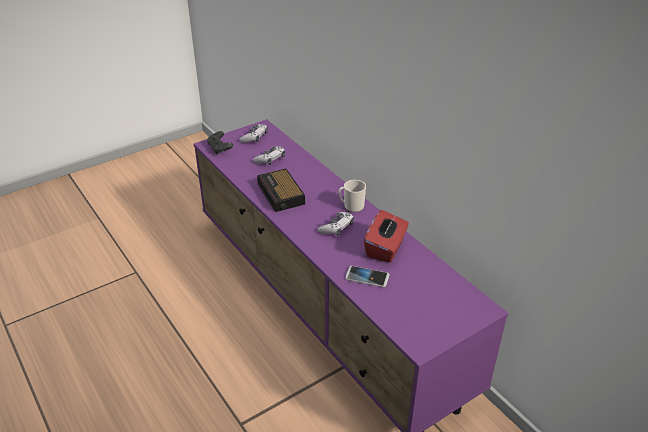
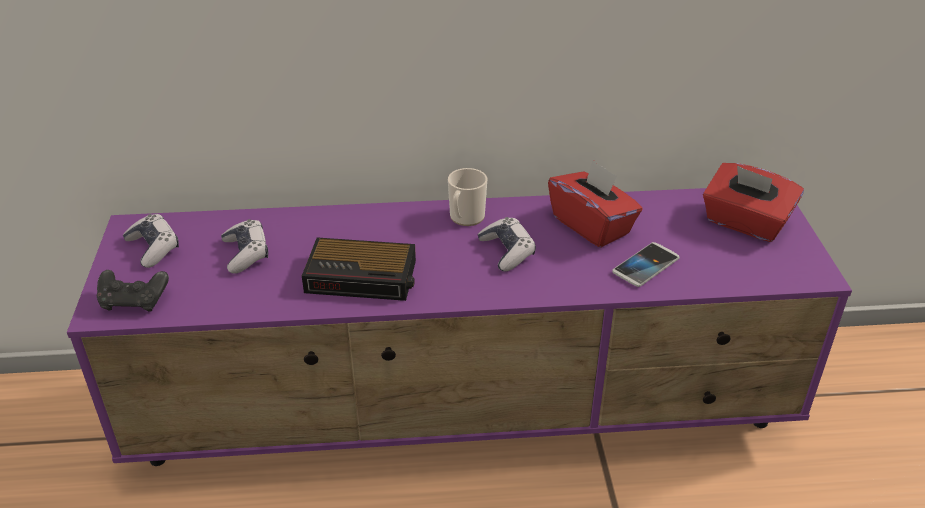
camera: 60 degrees left, 0 degrees up
none -> red tissue box [703,163,804,242]

